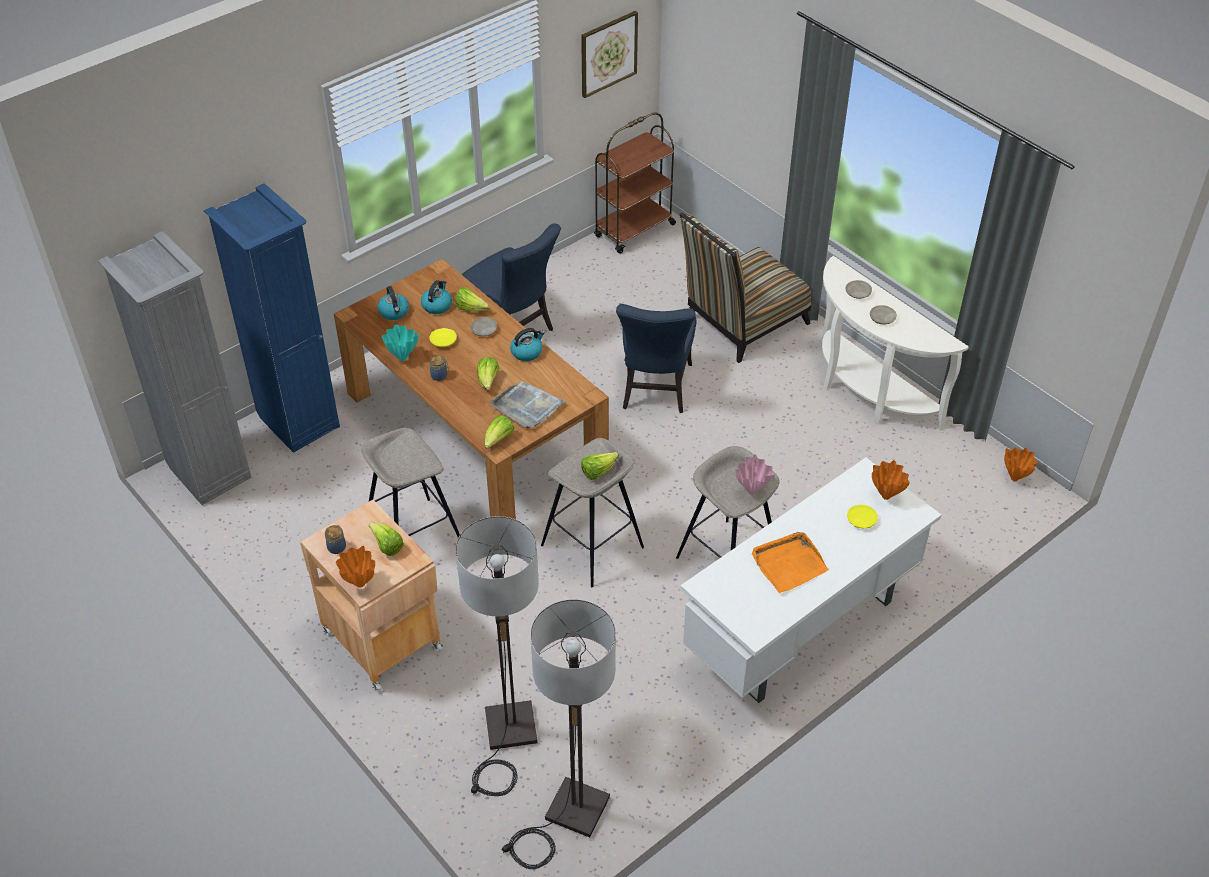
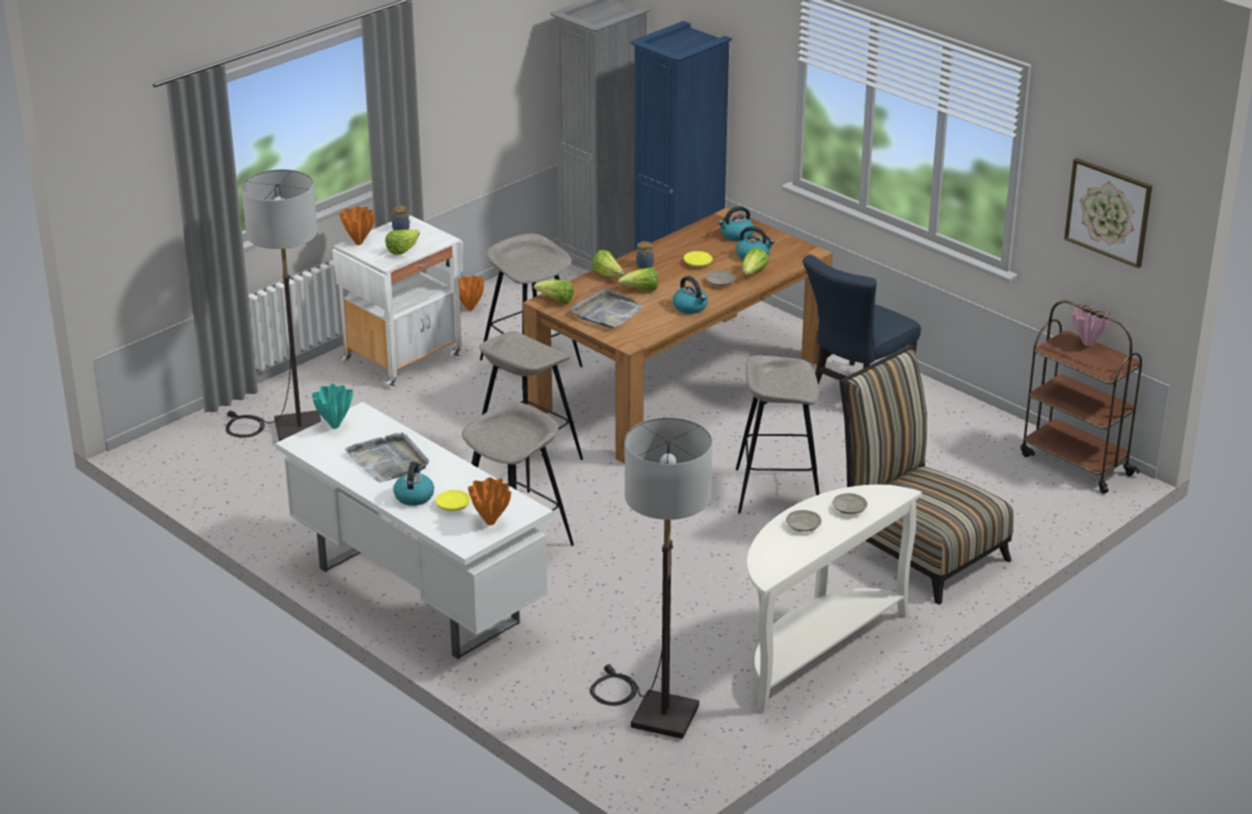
camera: 85 degrees right, 15 degrees down
brown cart [300,500,443,692] -> white cart [332,215,463,389]
turquoise vase [382,324,419,361] -> turquoise vase moved to [312,384,353,429]
floor lamp [501,599,616,869] -> floor lamp moved to [590,418,712,739]
lettuce [581,452,618,480] -> lettuce moved to [592,250,624,277]
blue chair [616,304,697,413] -> grey stool [736,355,820,514]
pink vase [735,454,773,495] -> pink vase moved to [1071,306,1113,346]
orange tray [752,532,829,593] -> grey tray [345,432,429,483]
orange vase [1004,447,1038,481] -> orange vase moved to [459,275,484,311]
none -> kettle [393,461,434,506]

